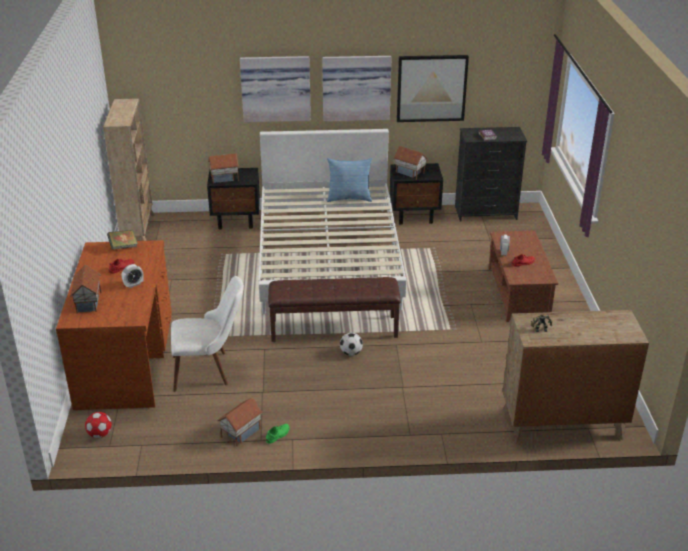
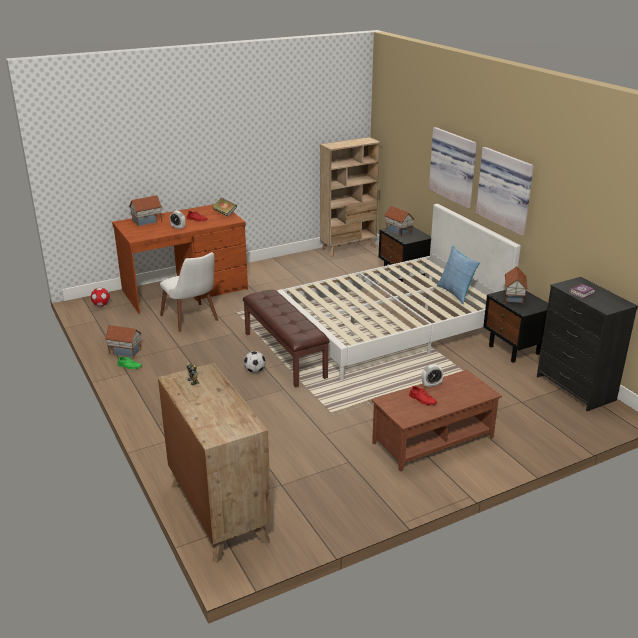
camera: 65 degrees right, 5 degrees down
picture [397,55,469,122] -> none

